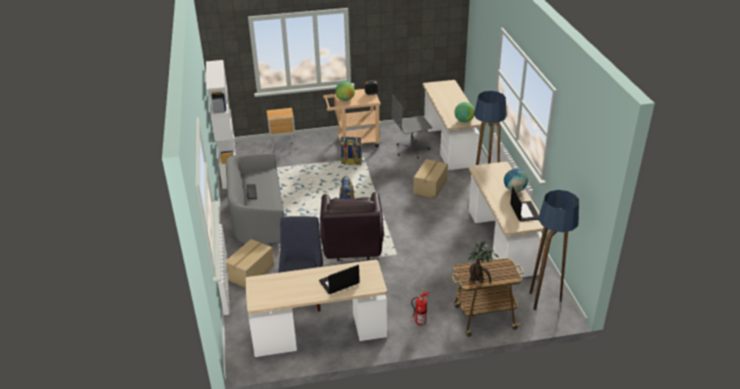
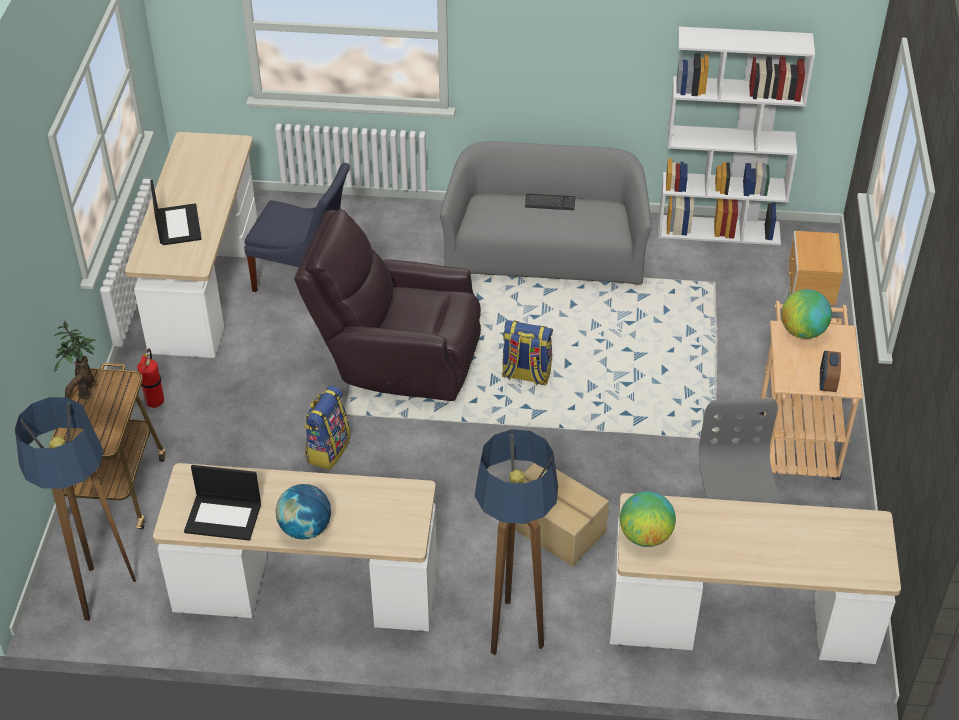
camera: 105 degrees right, 10 degrees up
cardboard box [226,239,274,288] -> none
backpack [340,137,362,165] -> backpack moved to [304,386,350,469]

